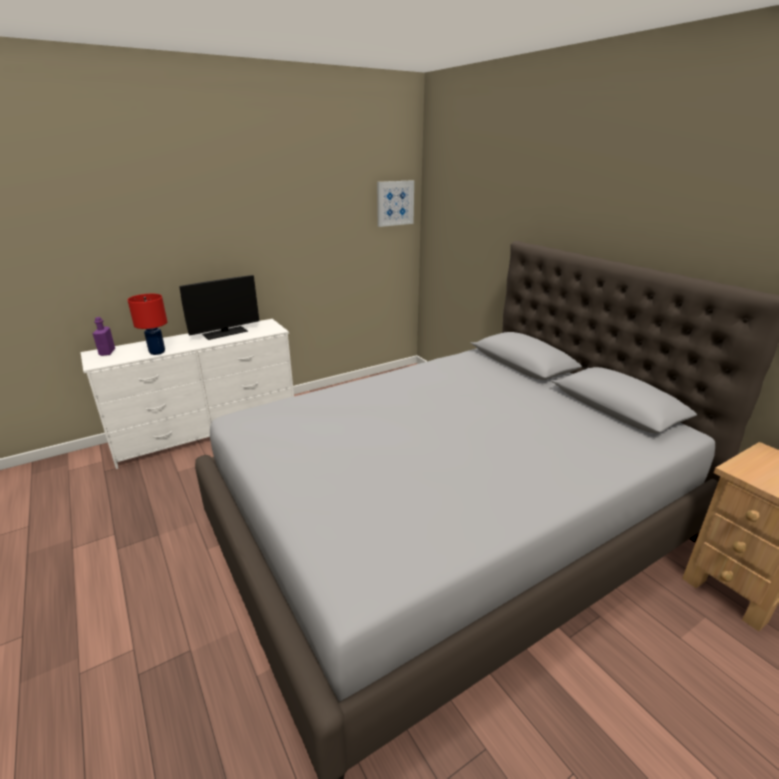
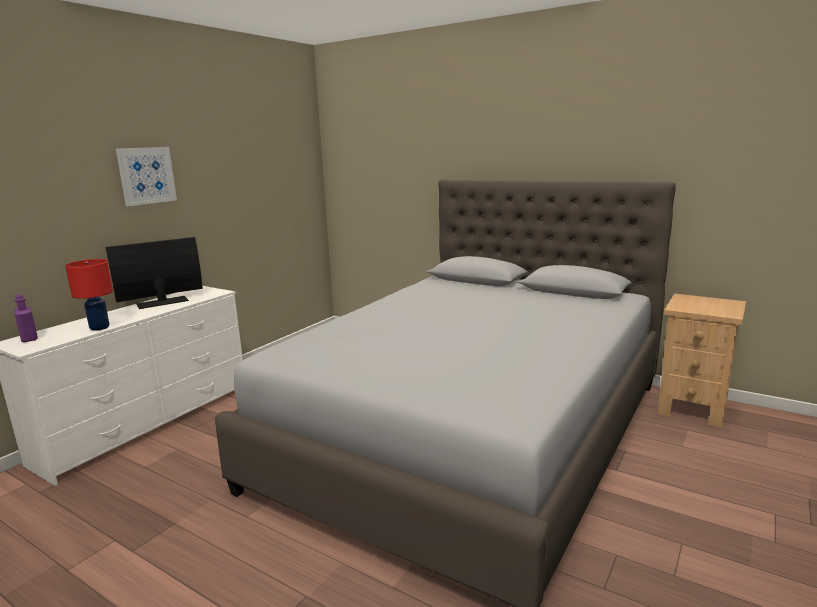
camera: 25 degrees left, 10 degrees down
monitor [179,275,259,340] -> monitor turned 150 degrees counterclockwise [106,237,203,309]
picture [377,180,414,227] -> picture moved to [116,147,177,206]

